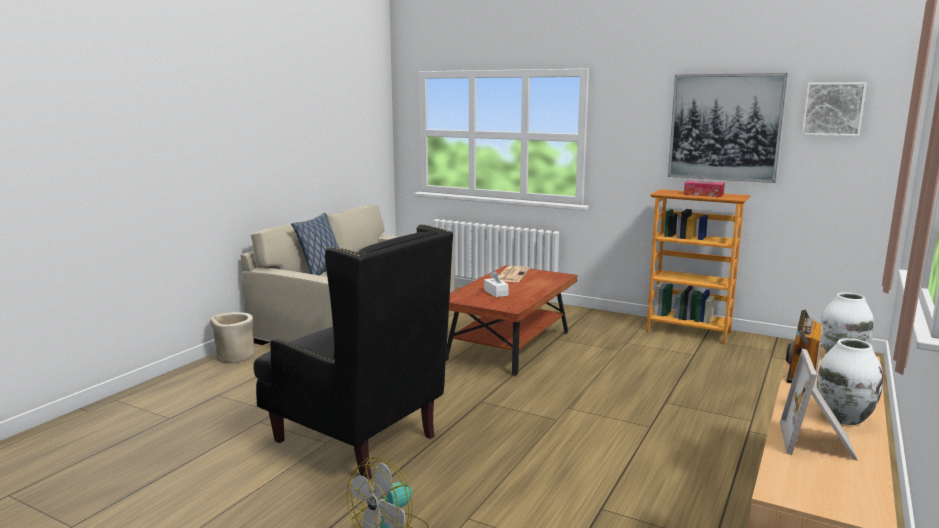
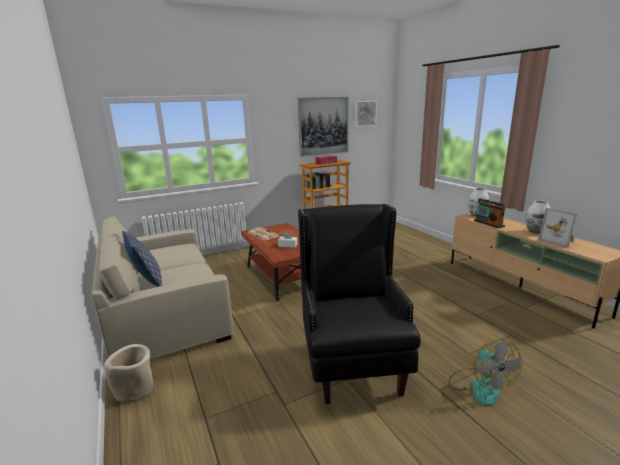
camera: 55 degrees left, 5 degrees up
black armchair [253,224,453,480] -> black armchair turned 75 degrees counterclockwise [298,204,421,404]

